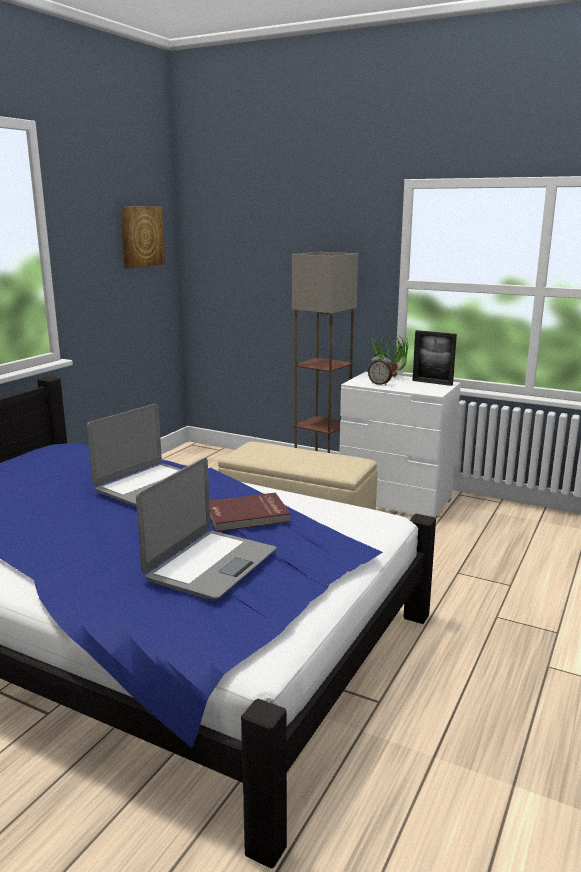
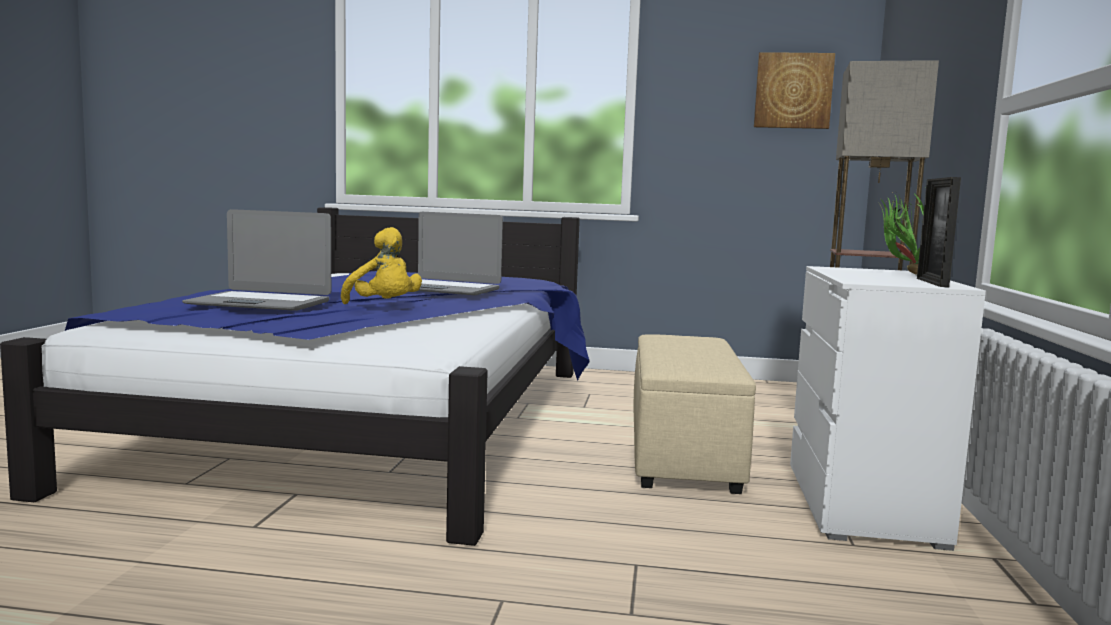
camera: 70 degrees right, 10 degrees down
red book [209,493,291,532] -> yellow plush toy [341,227,422,304]
alarm clock [368,353,393,385] -> none

